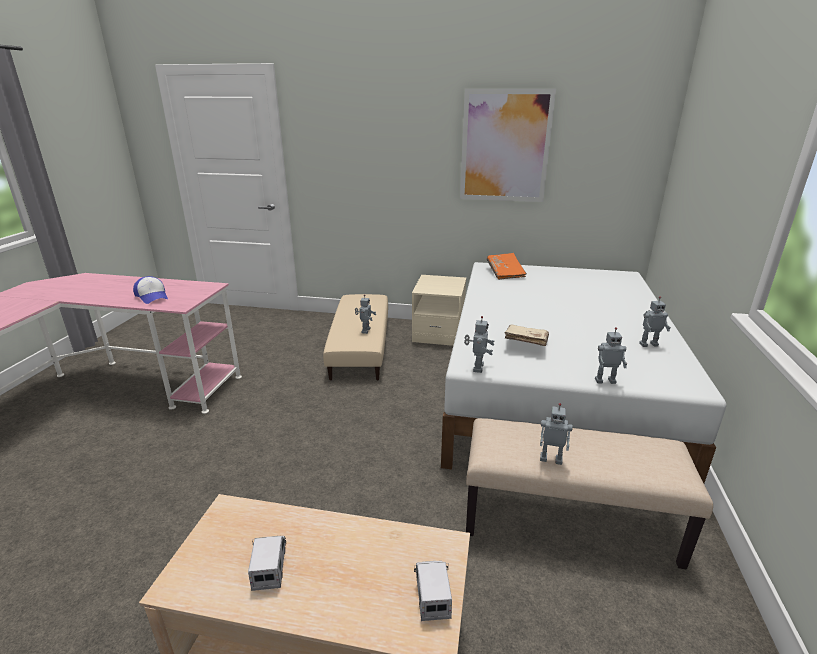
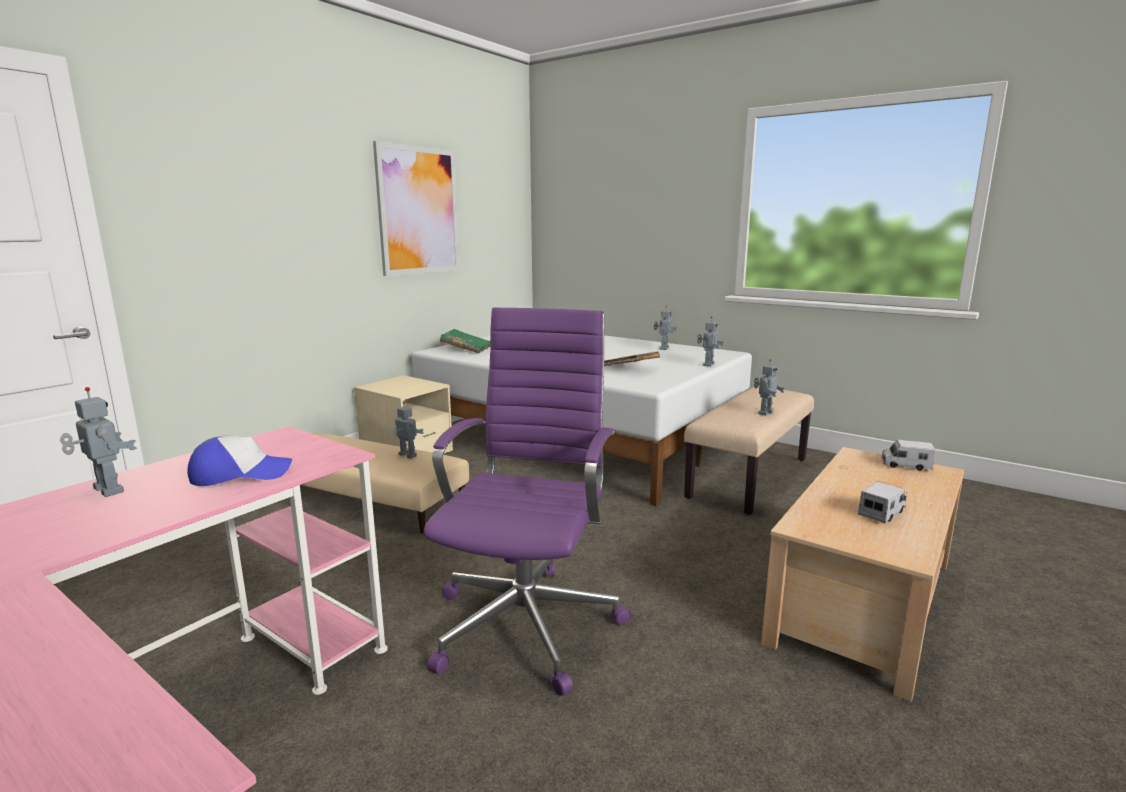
camera: 65 degrees left, 10 degrees down
toy truck [248,536,287,591] -> toy truck turned 120 degrees clockwise [858,481,907,524]
toy robot [464,316,494,373] -> toy robot moved to [60,387,137,497]
orange book [487,253,527,280] -> green book [440,329,490,353]
none -> purple office chair [424,307,631,696]

